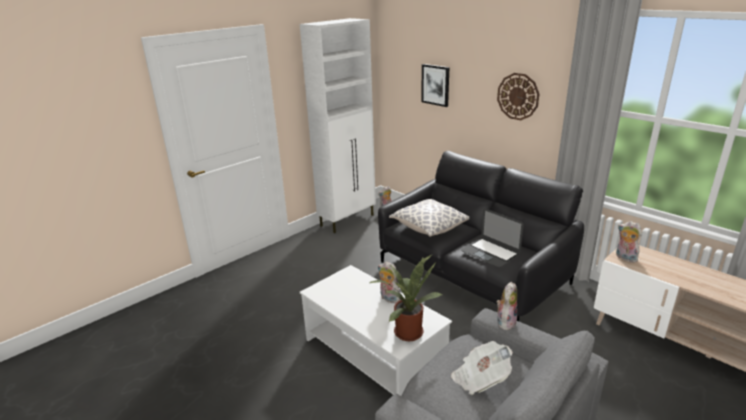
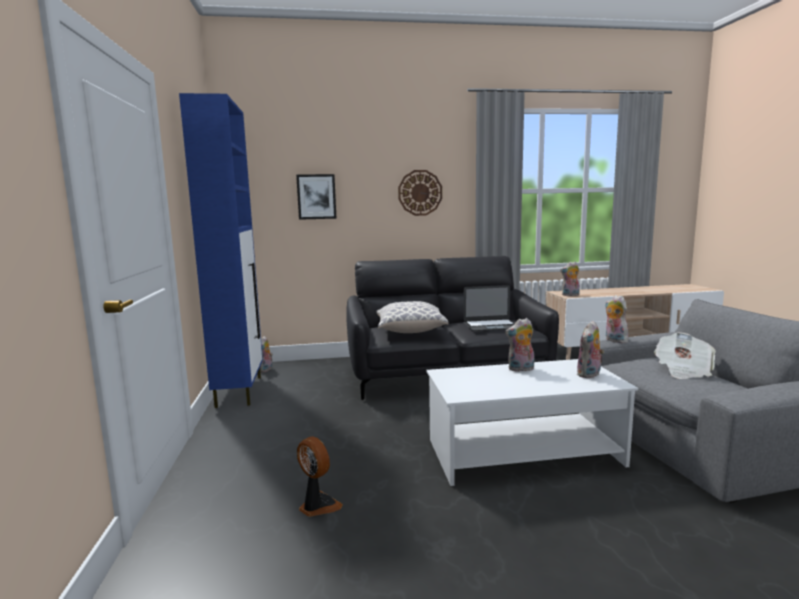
camera: 55 degrees left, 15 degrees down
white cabinet [300,18,376,233] -> blue cabinet [179,93,263,408]
potted plant [369,255,442,341] -> plush toy [577,321,605,378]
none -> fan [297,436,343,517]

